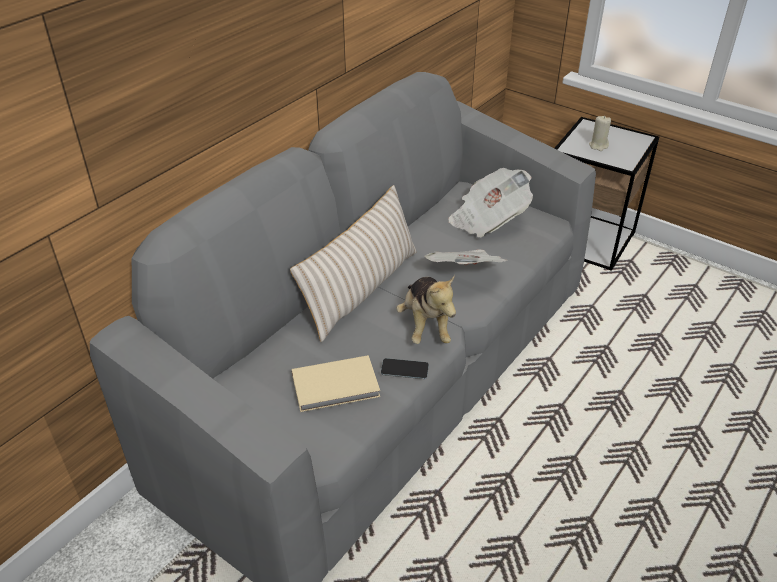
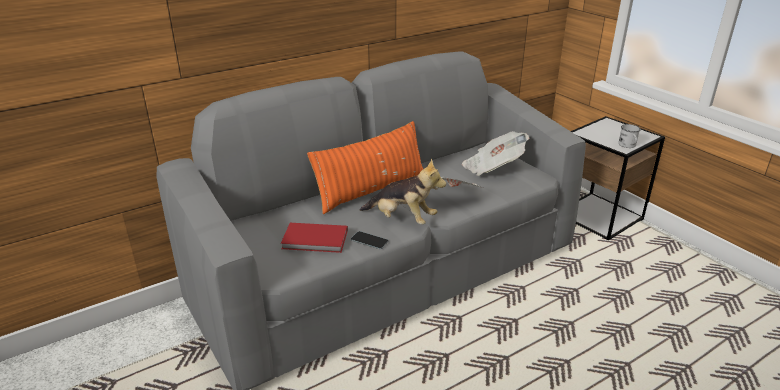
camera: 20 degrees right, 10 degrees down
beige pillow [290,185,417,342] -> orange pillow [307,121,423,214]
beige book [292,355,380,412] -> red book [281,223,348,253]
plush toy [396,275,456,344] -> plush toy turned 75 degrees counterclockwise [360,158,446,225]
beige candle [589,116,611,151] -> none
none -> white mug [618,124,641,148]

